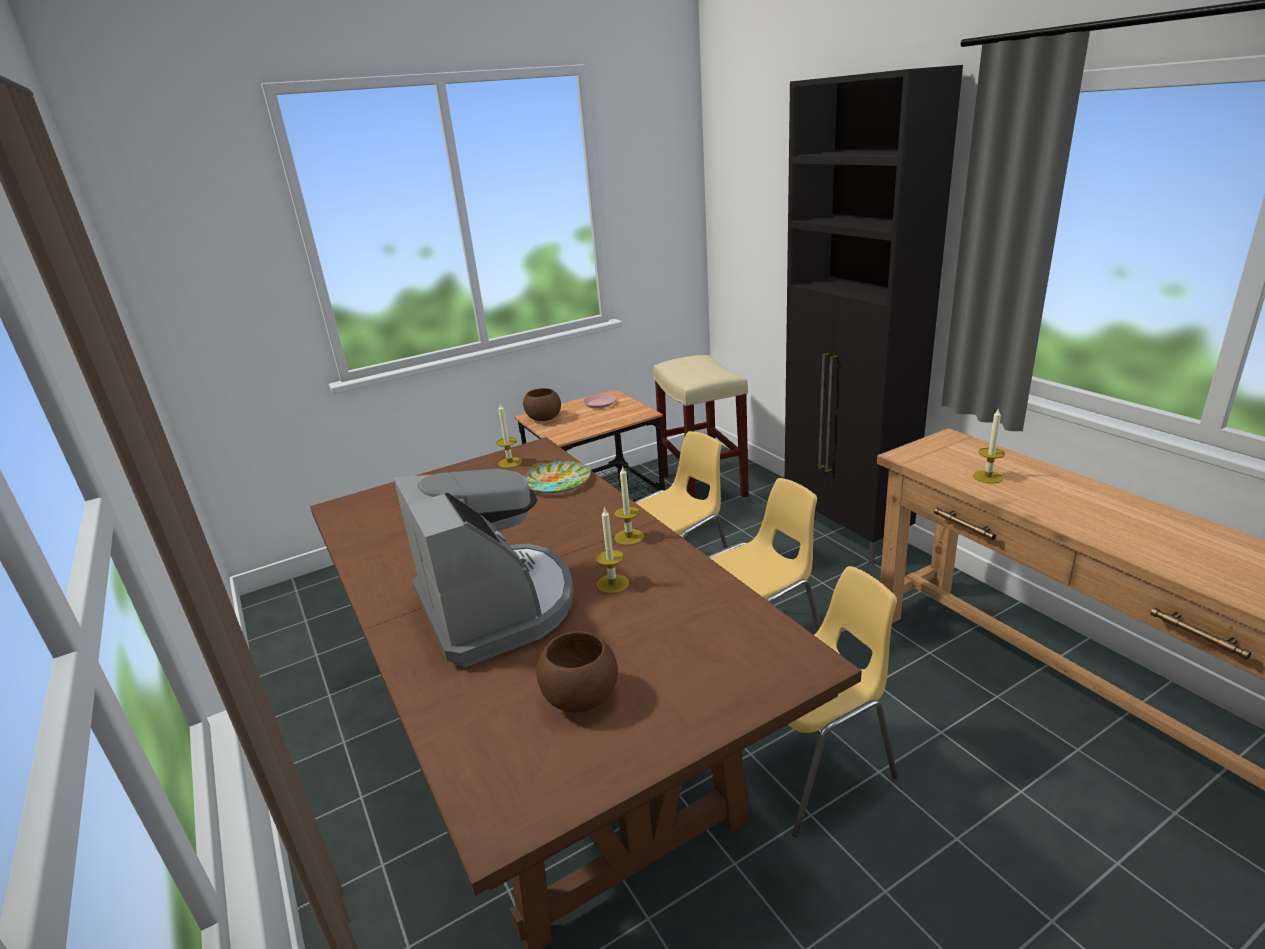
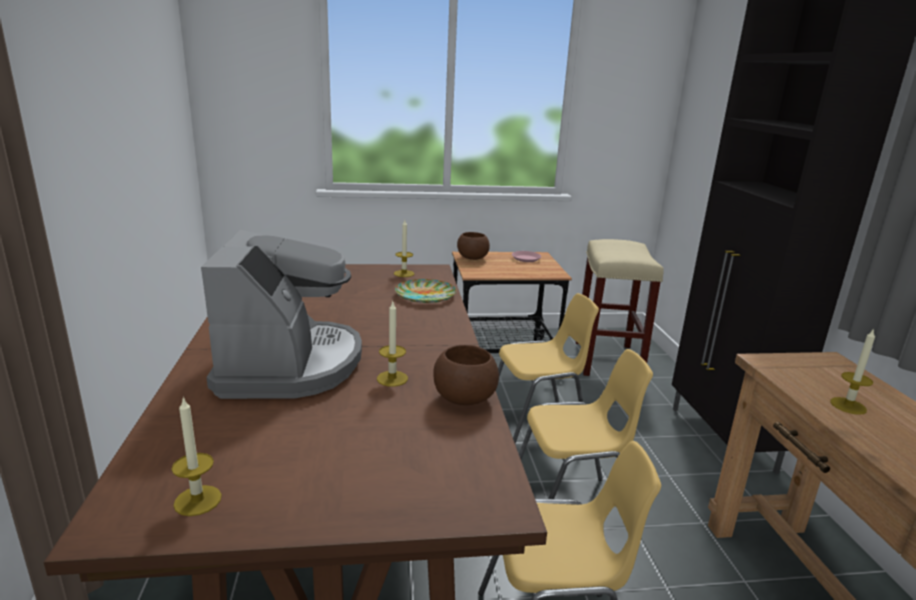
camera: 20 degrees right, 5 degrees down
brown bowl [536,631,618,712] -> brown bowl moved to [433,345,499,405]
candle [614,465,644,545] -> candle moved to [172,396,222,516]

